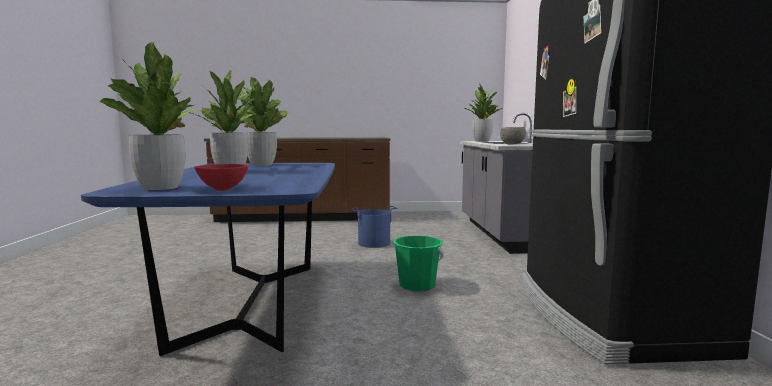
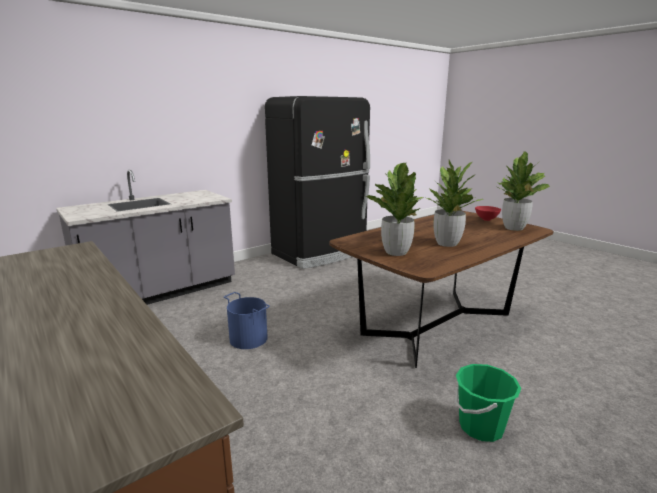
camera: 125 degrees left, 10 degrees up
blue dining table [81,163,335,356] -> brown dining table [329,210,554,368]
green bucket [393,236,444,292] -> green bucket moved to [455,364,521,442]
potted plant [465,82,502,142] -> none
grey bowl [500,127,526,145] -> none

